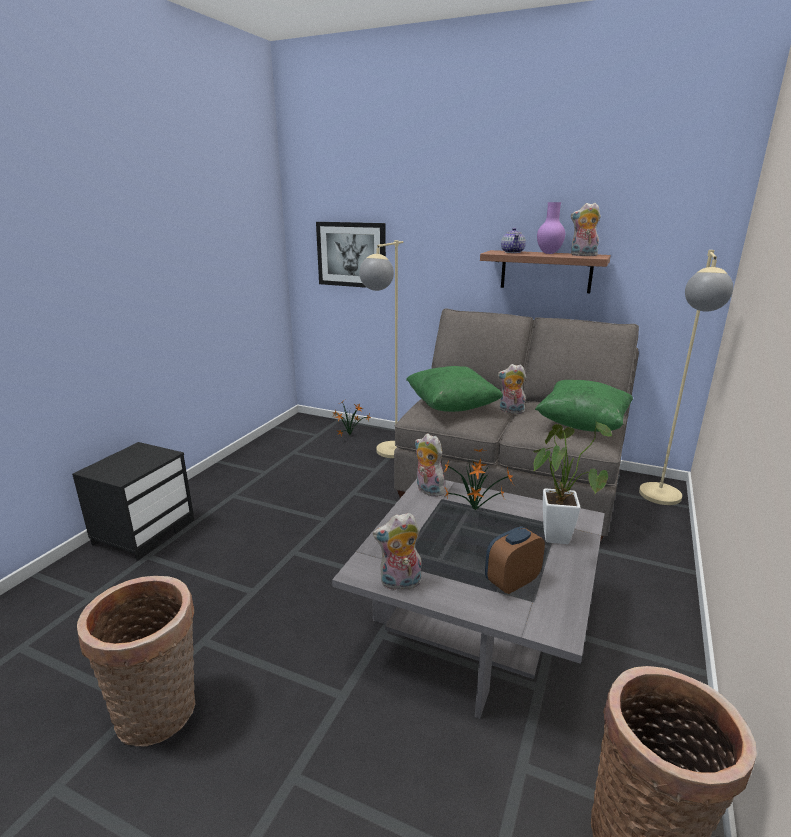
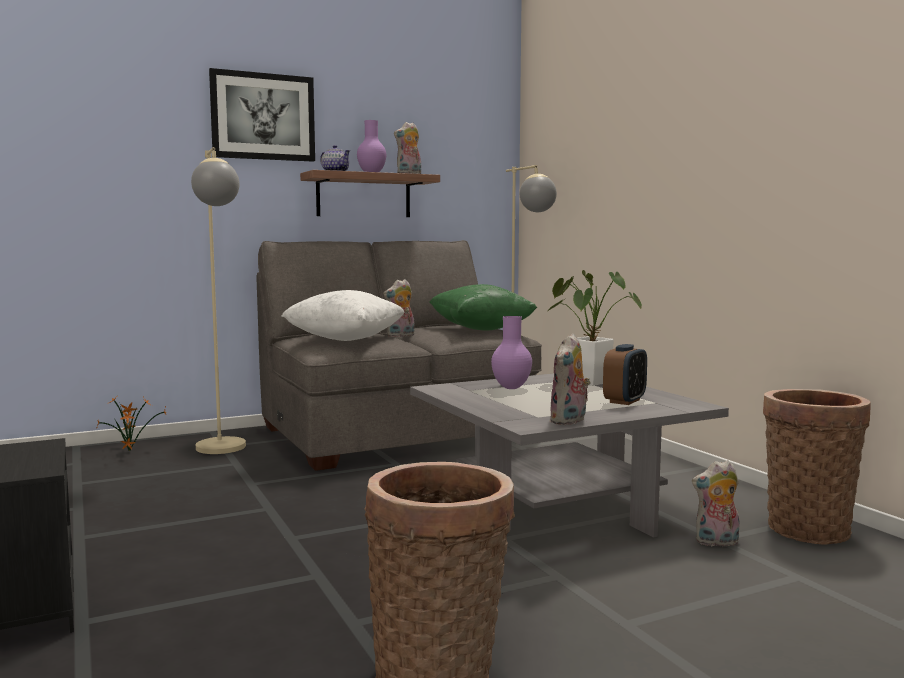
camera: 50 degrees left, 15 degrees down
picture [316,222,386,288] -> picture moved to [209,68,315,162]
green pillow [406,366,503,412] -> white pillow [281,290,405,341]
plush toy [415,434,445,497] -> plush toy moved to [692,460,740,546]
potted plant [443,448,514,511] -> purple vase [491,316,532,389]
alarm clock [485,526,545,594] -> alarm clock turned 150 degrees counterclockwise [603,344,647,405]

